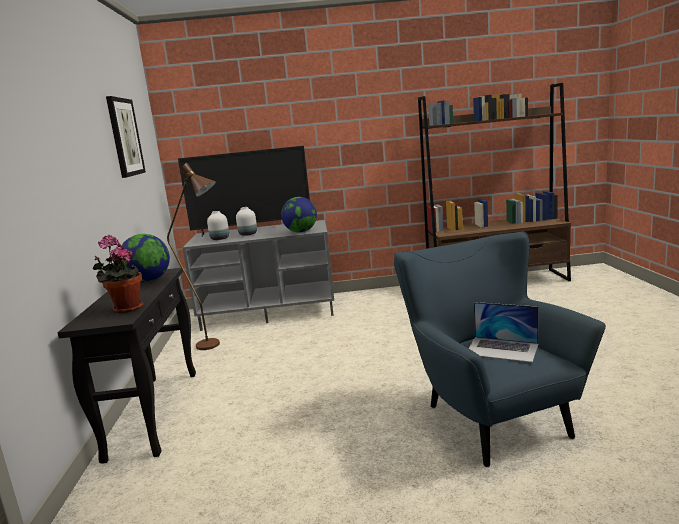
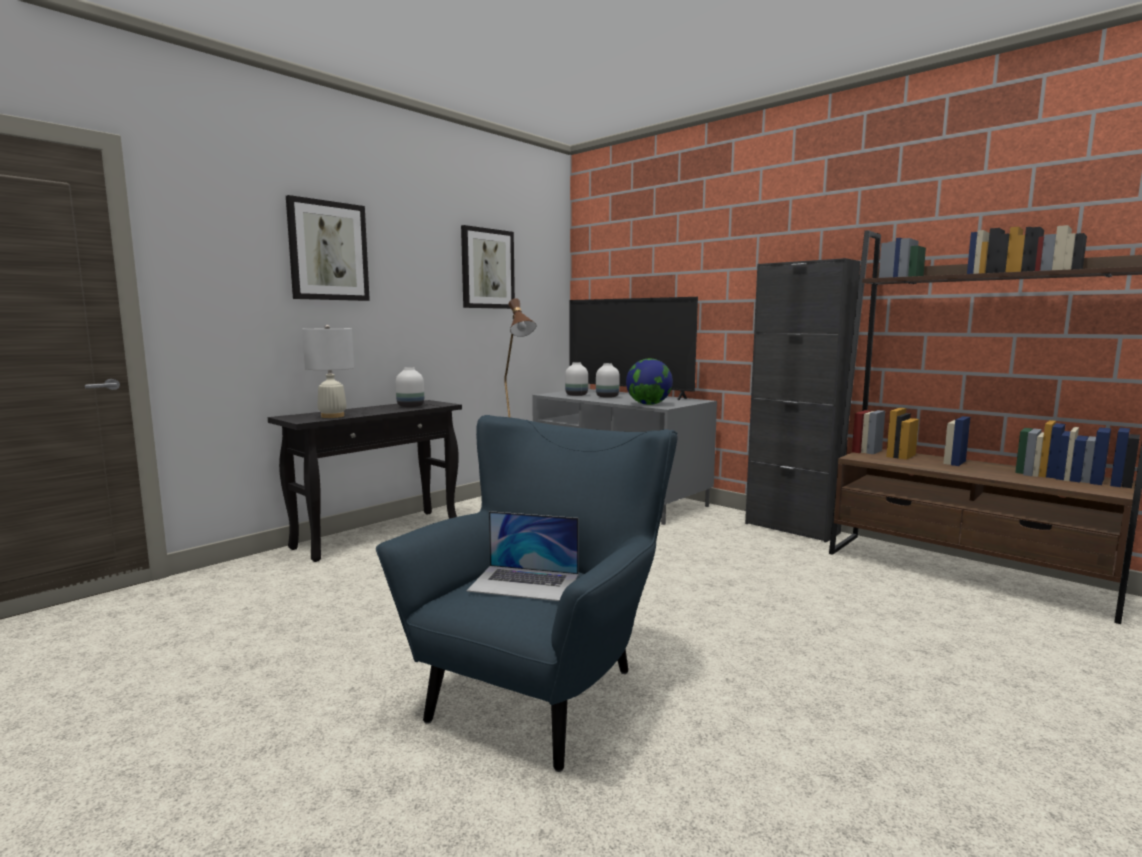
camera: 45 degrees right, 5 degrees down
potted plant [92,235,144,313] -> white table lamp [302,325,354,418]
globe [122,234,170,282] -> white vase [396,367,424,407]
laptop [469,302,538,363] -> laptop turned 60 degrees counterclockwise [466,511,579,601]
none -> picture [286,195,370,301]
none -> black cabinet [745,258,861,542]

